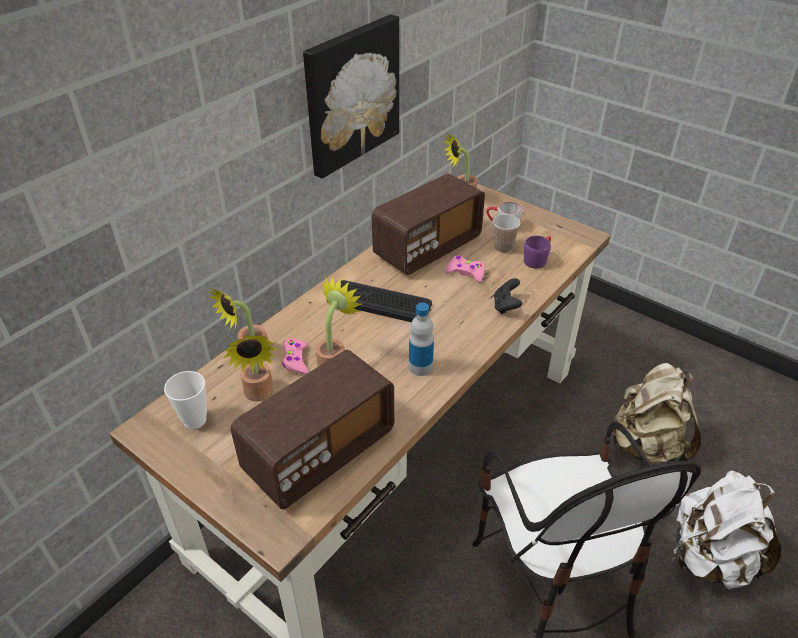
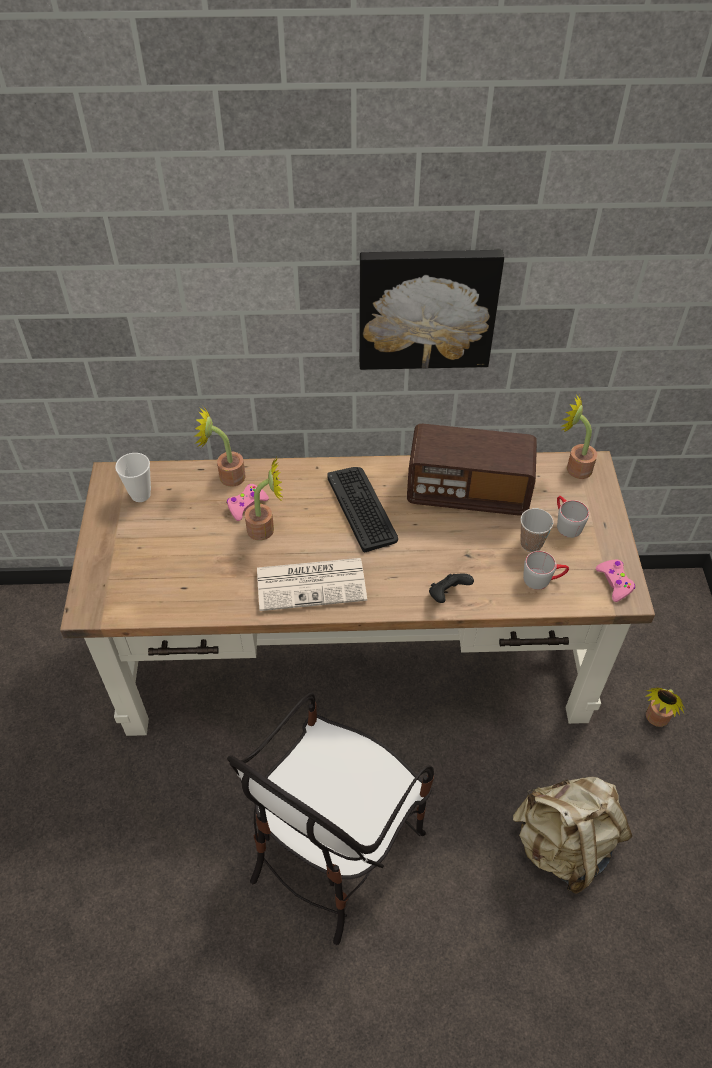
camera: 50 degrees right, 10 degrees up
potted plant [223,335,278,402] -> potted plant moved to [645,687,685,727]
radio [231,350,394,509] -> none
bottle [409,303,434,376] -> newspaper [257,558,367,611]
pink game controller [445,256,485,282] -> pink game controller moved to [596,560,635,602]
purple mug [524,236,551,269] -> grey mug [523,551,569,590]
white backpack [671,470,782,590] -> none

